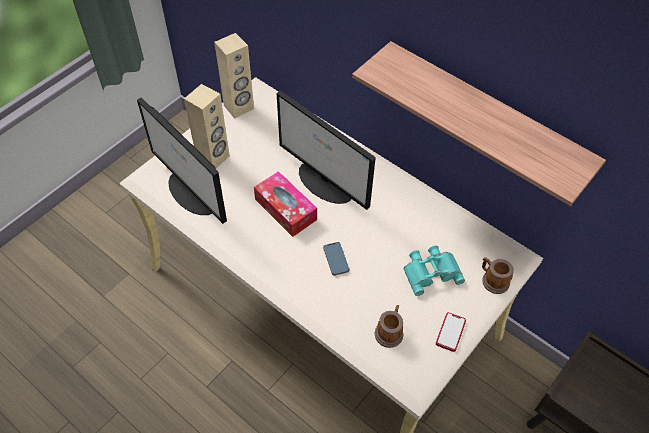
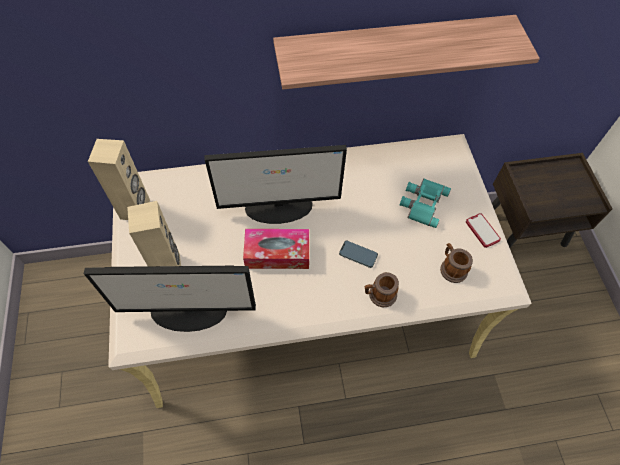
camera: 50 degrees left, 5 degrees up
mug [482,257,514,294] -> mug moved to [365,272,399,307]

